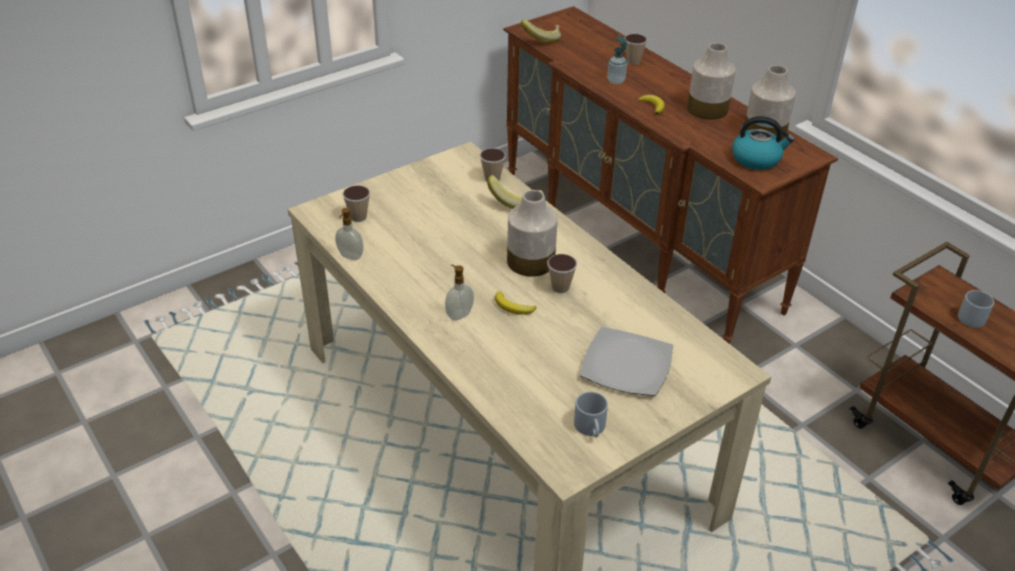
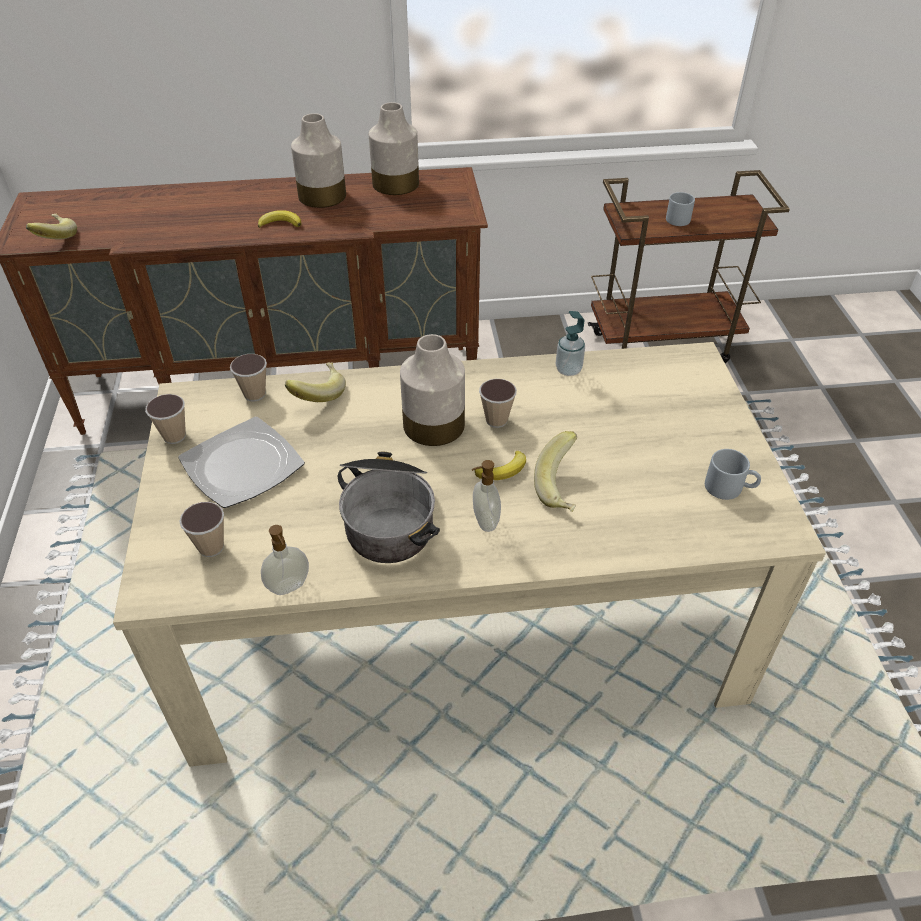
camera: 60 degrees left, 5 degrees up
plate [580,327,673,396] -> plate moved to [178,417,305,508]
soap dispenser [607,36,627,84] -> soap dispenser moved to [556,311,585,376]
cup [624,34,647,65] -> cup moved to [145,394,186,444]
kettle [732,116,794,170] -> none
none -> cooking pot [337,452,440,563]
none -> banana [534,431,578,512]

